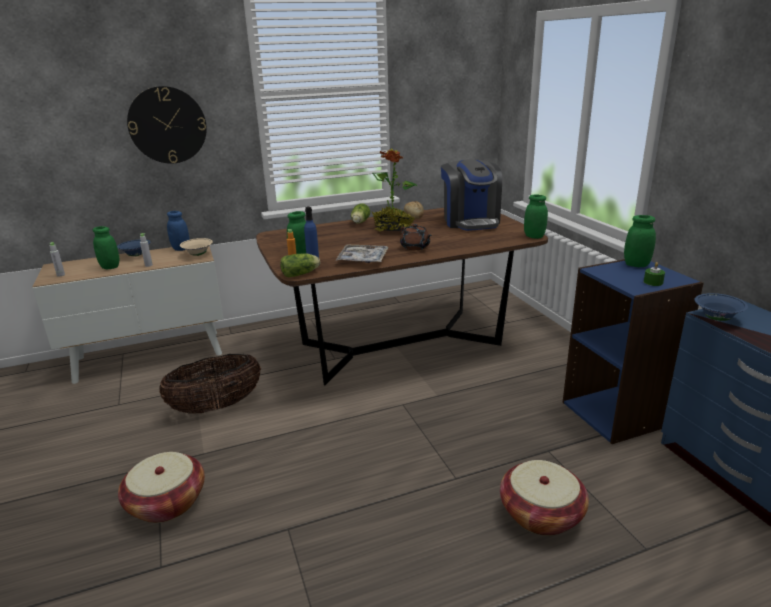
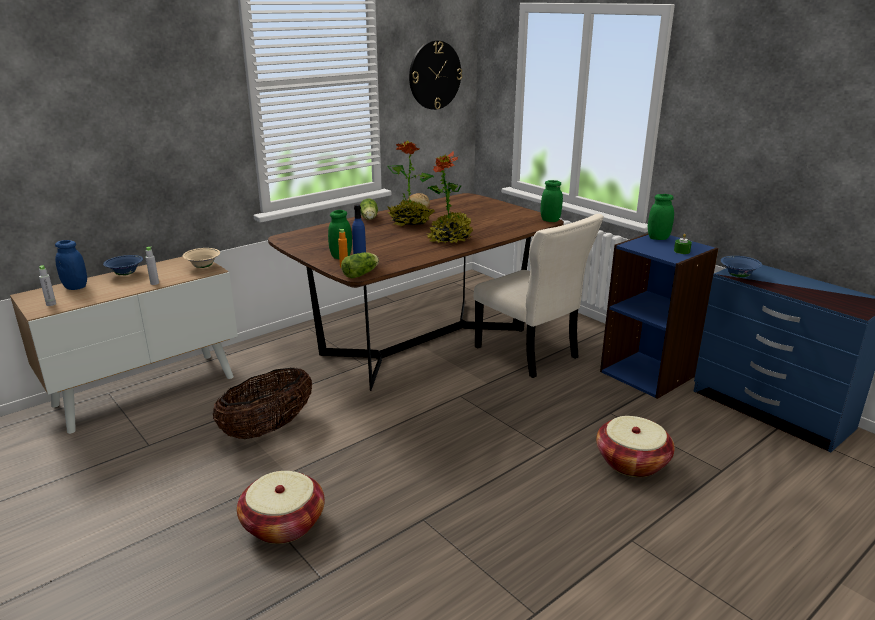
camera: 20 degrees left, 0 degrees up
green jar [93,226,119,269] -> none
wall clock [127,86,207,164] -> wall clock moved to [409,40,462,110]
blue jar [167,211,190,251] -> blue jar moved to [55,240,87,290]
tray [336,244,388,263] -> none
brown teapot [400,224,432,250] -> potted plant [426,152,473,243]
coffee machine [441,159,502,231] -> none
none -> beige chair [473,214,604,378]

